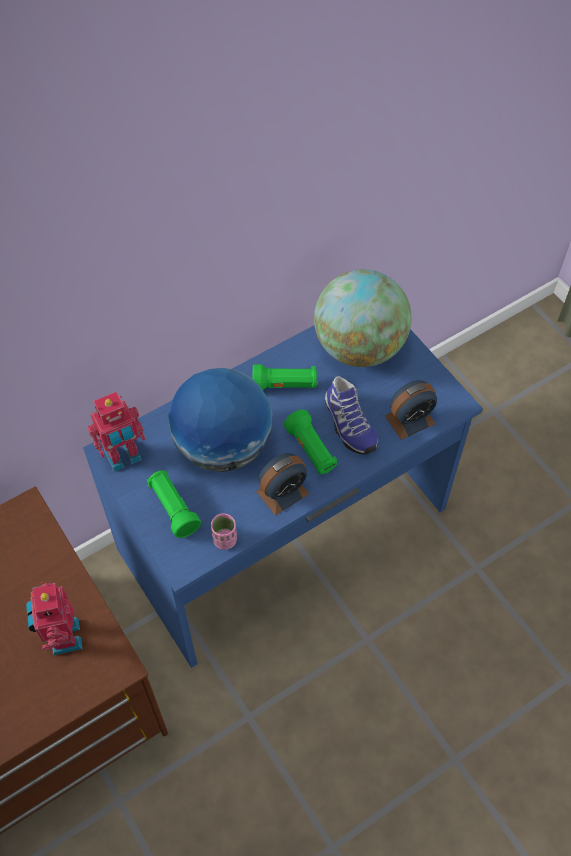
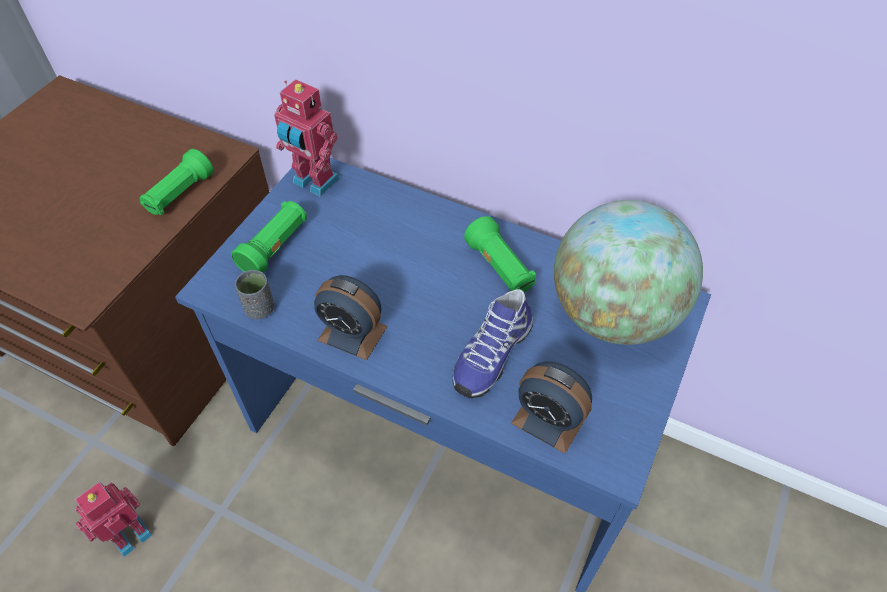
camera: 60 degrees right, 5 degrees down
toy robot [26,582,83,656] -> toy robot moved to [75,482,152,557]
globe [168,368,272,472] -> none
pink cup [211,514,237,550] -> grey cup [235,270,274,319]
green flashlight [284,410,337,474] -> green flashlight moved to [140,149,213,215]

